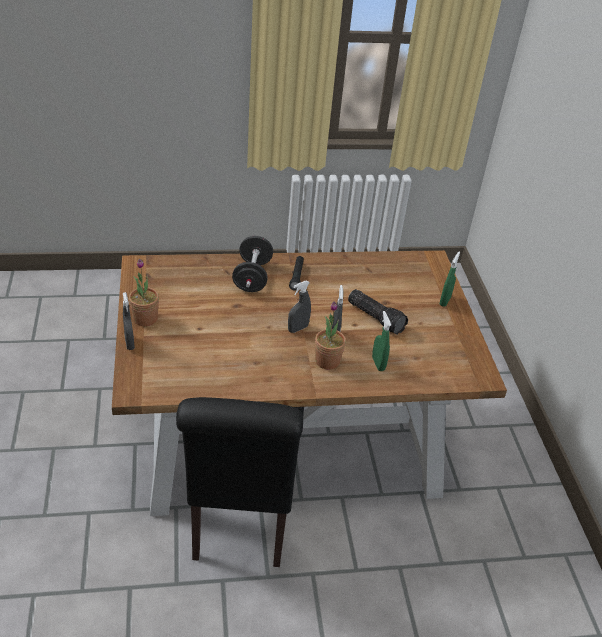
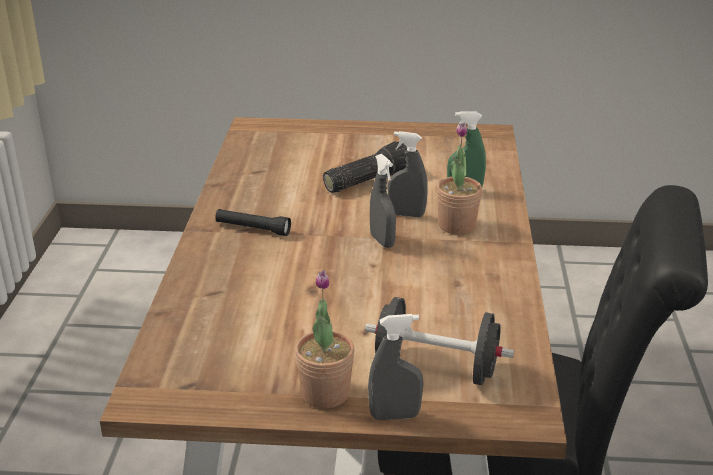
camera: 75 degrees left, 10 degrees down
black dumbbell [232,236,273,292] -> black dumbbell moved to [365,297,514,385]
green spray bottle [440,252,460,307] -> none

